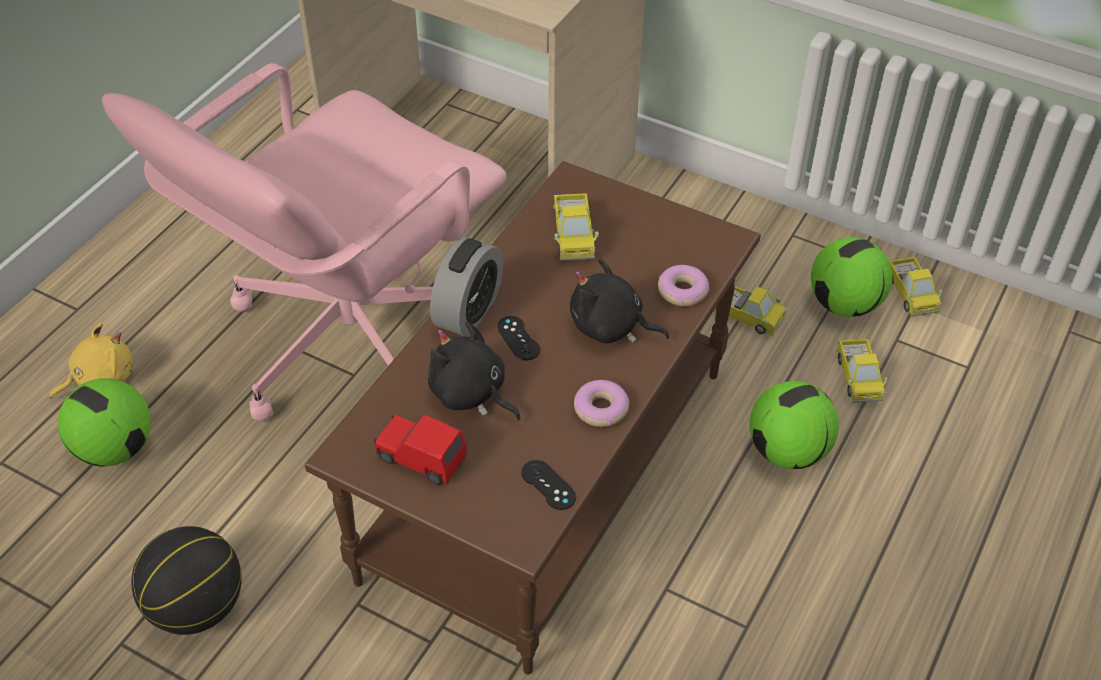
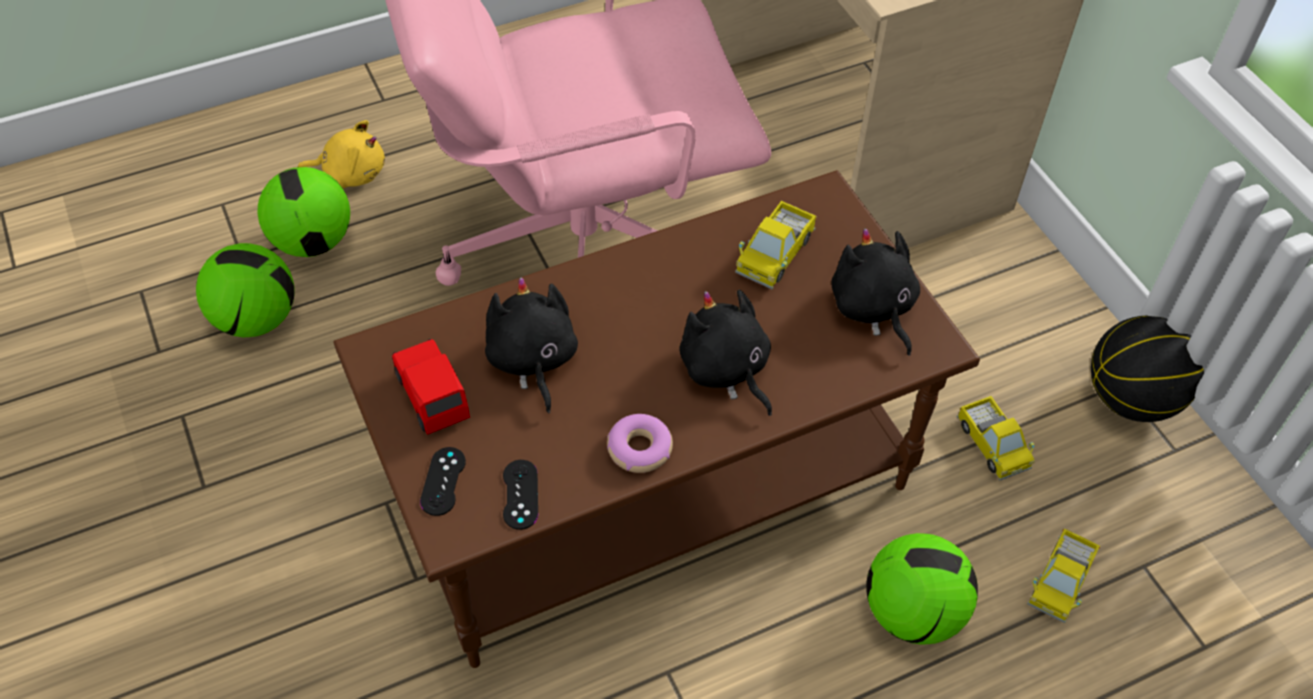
camera: 35 degrees right, 5 degrees up
basketball [132,526,242,635] -> basketball moved to [1091,316,1204,422]
alarm clock [430,237,503,337] -> none
black game controller [497,316,540,361] -> black game controller moved to [420,447,466,516]
donut [658,265,710,306] -> none
football [811,237,892,317] -> football moved to [196,243,295,338]
toy truck [889,257,942,317] -> none
none -> black plush toy [831,228,920,356]

